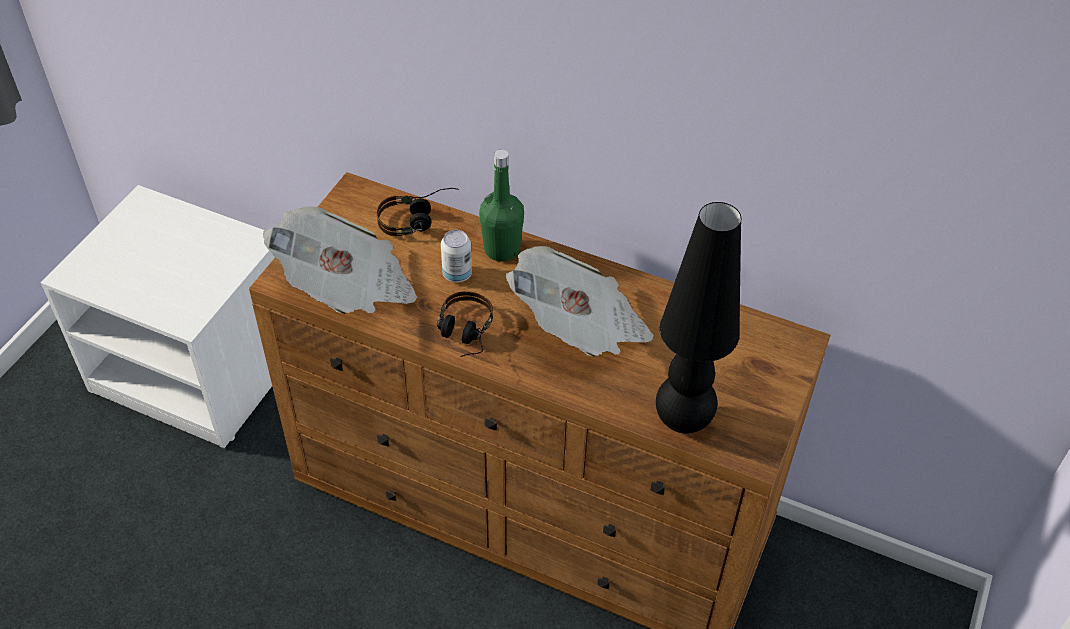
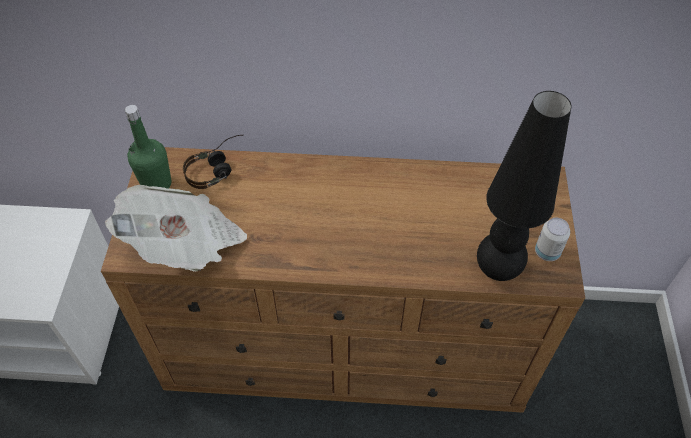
camera: 20 degrees left, 5 degrees up
headphones [437,291,493,357] -> none
can [441,230,472,283] -> can moved to [535,218,570,261]
green bottle [479,150,524,261] -> green bottle moved to [125,105,172,189]
newspaper [506,246,653,357] -> none

